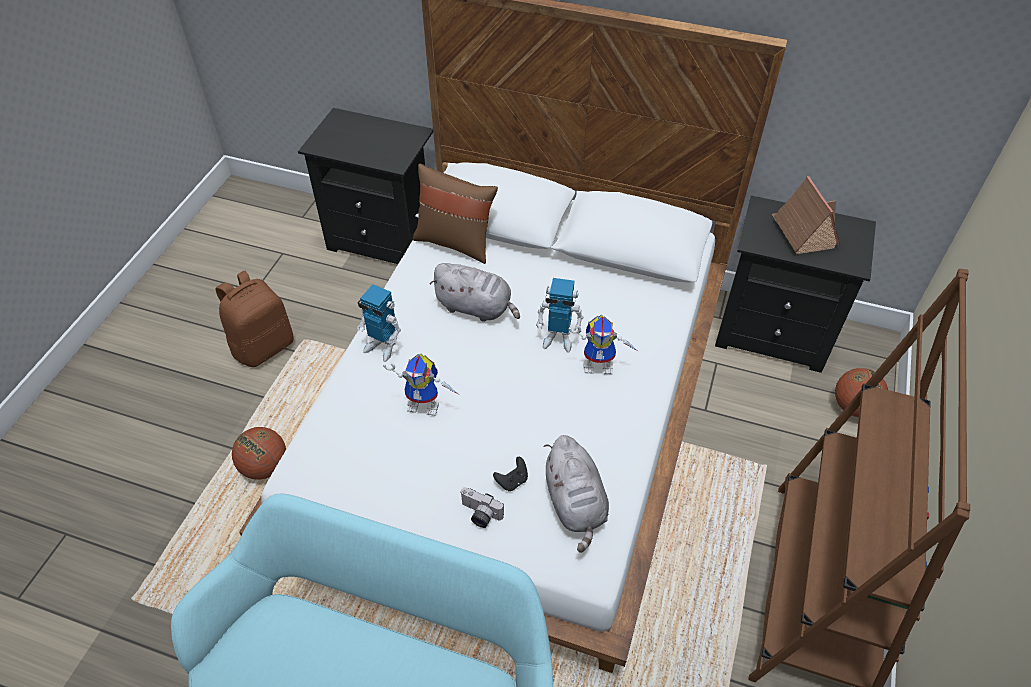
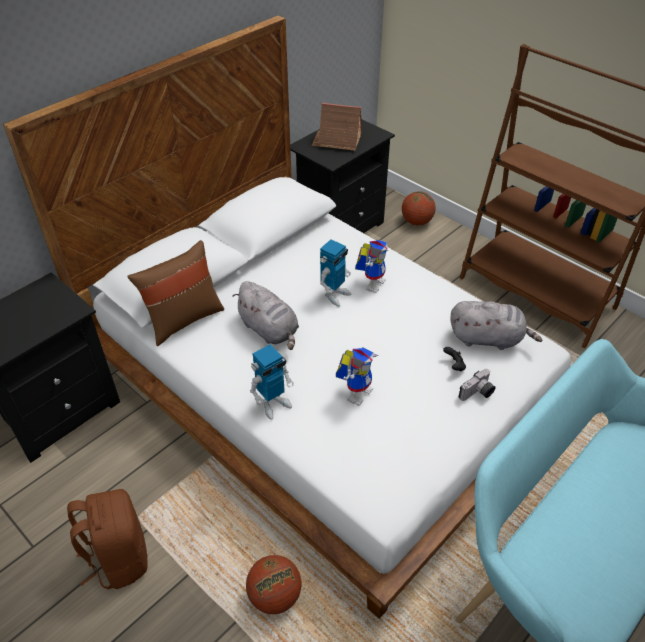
camera: 65 degrees left, 5 degrees down
grey plush toy [430,263,520,322] -> grey plush toy turned 90 degrees clockwise [233,281,299,350]

